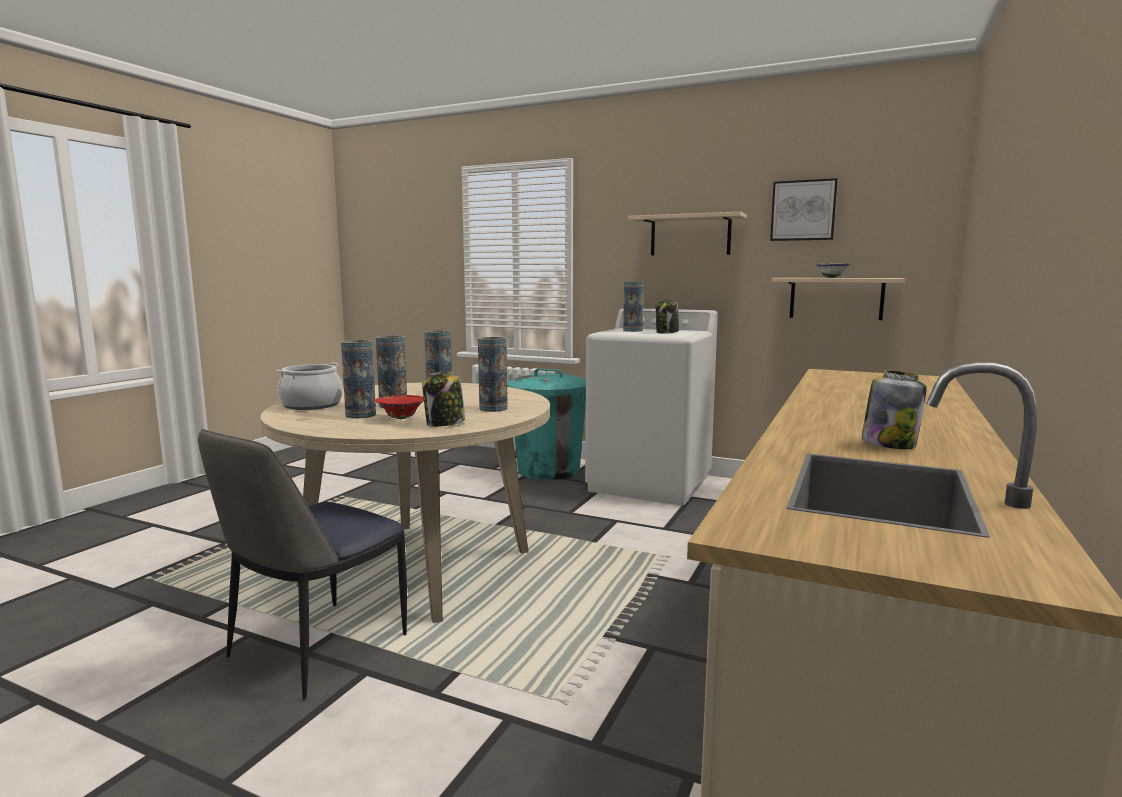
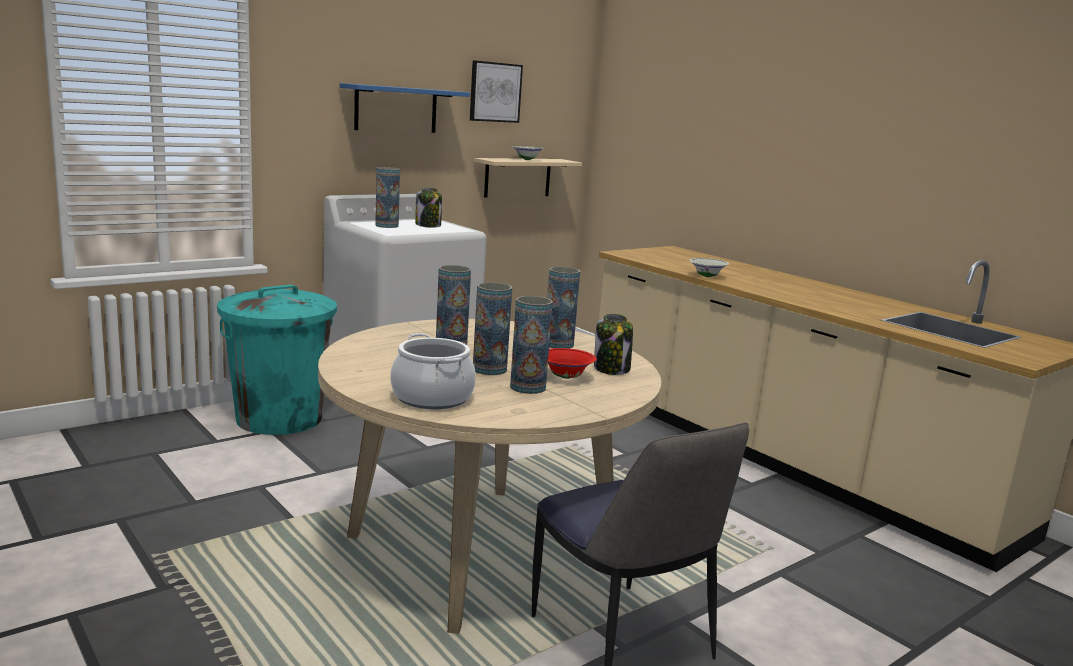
camera: 65 degrees left, 5 degrees up
beige shelf [628,212,747,256] -> blue shelf [339,83,470,133]
jar [862,371,927,449] -> none
none -> white bowl [689,258,729,277]

